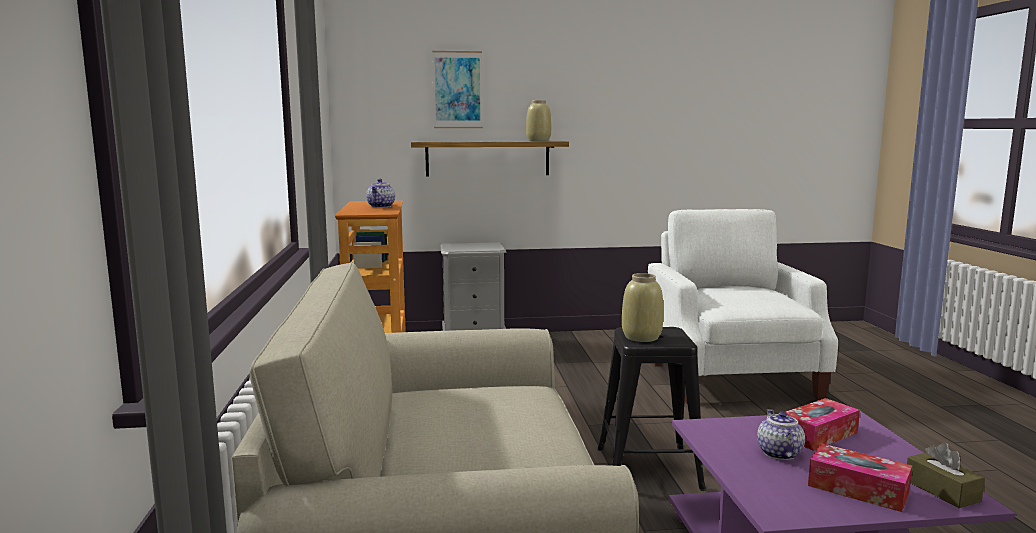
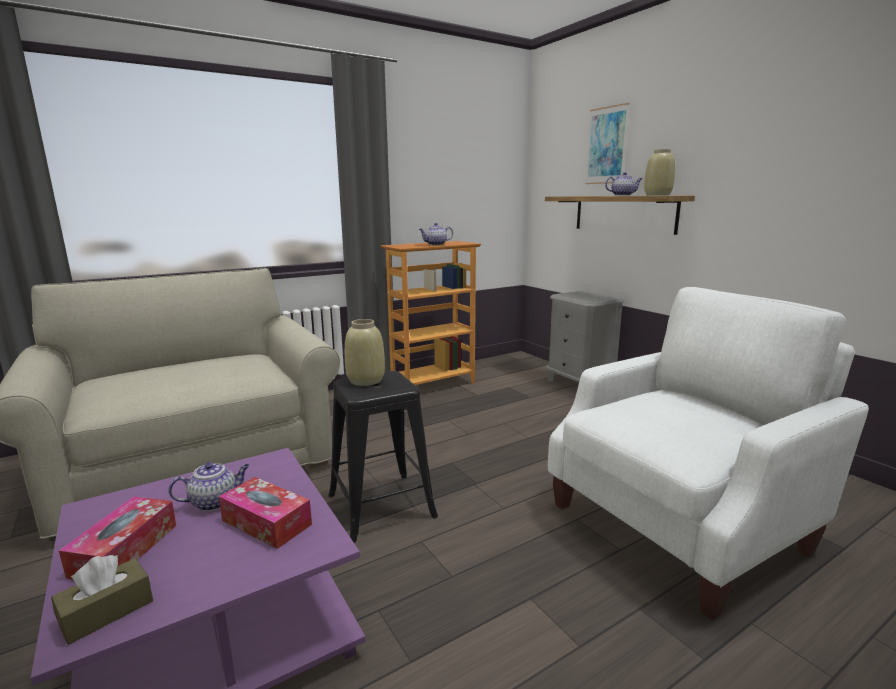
camera: 65 degrees right, 5 degrees up
none -> teapot [605,172,643,196]

